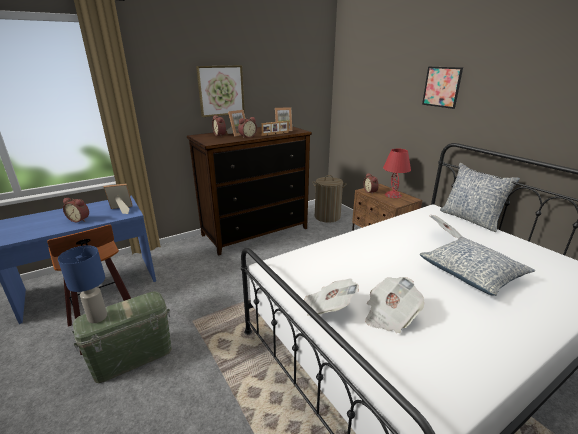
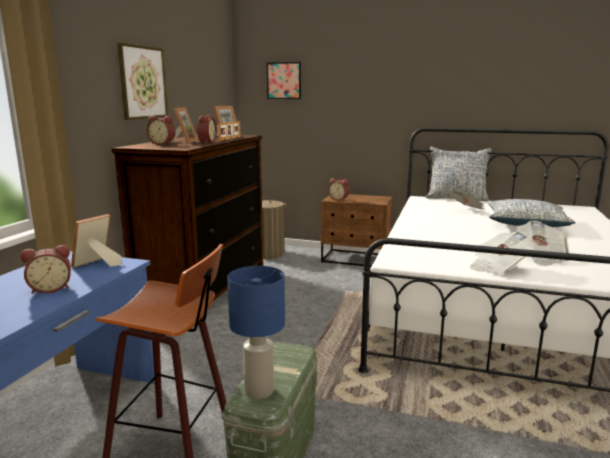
camera: 40 degrees left, 10 degrees down
red table lamp [383,148,411,198] -> none
picture [422,66,463,109] -> picture moved to [267,62,301,99]

